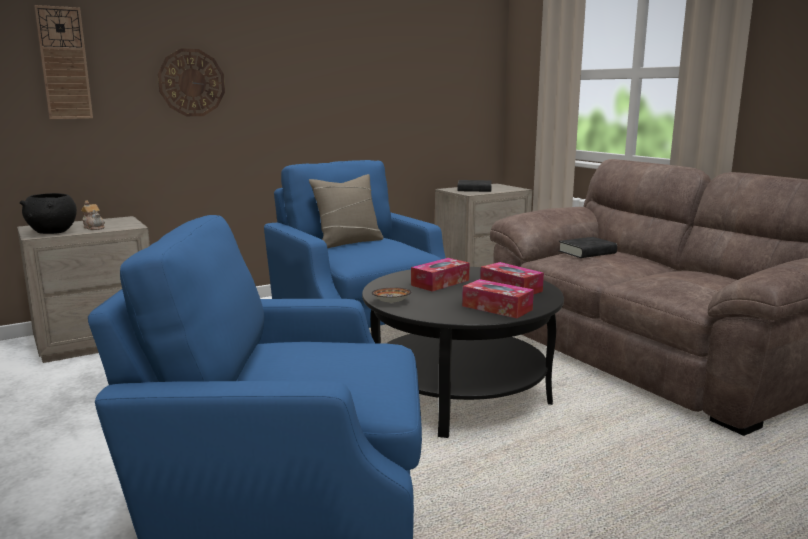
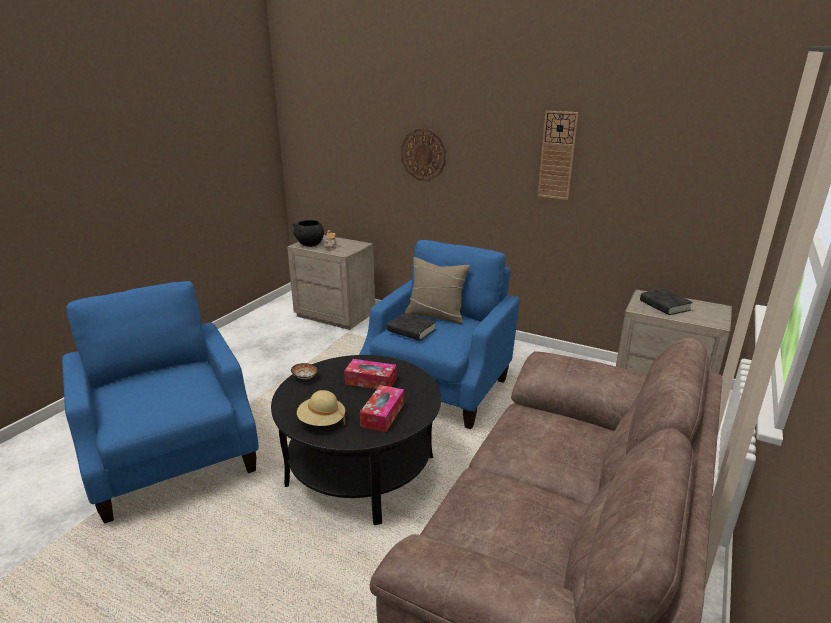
camera: 60 degrees right, 10 degrees up
wall clock [34,5,93,119] -> wall clock moved to [538,111,578,200]
tissue box [462,279,534,318] -> beige hat [297,390,345,426]
black book [559,237,617,258] -> black book moved to [387,313,436,341]

